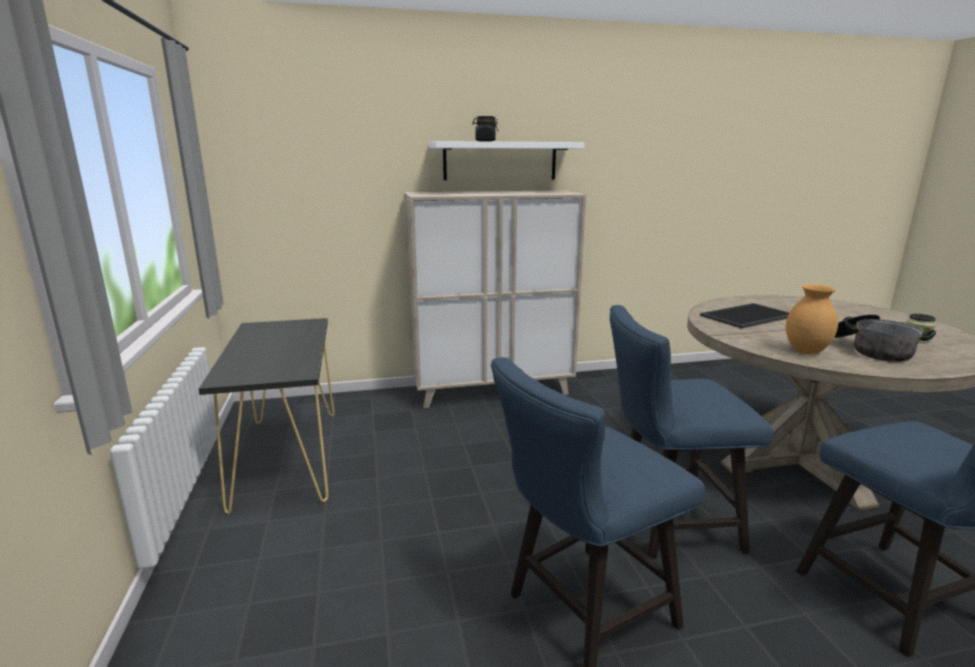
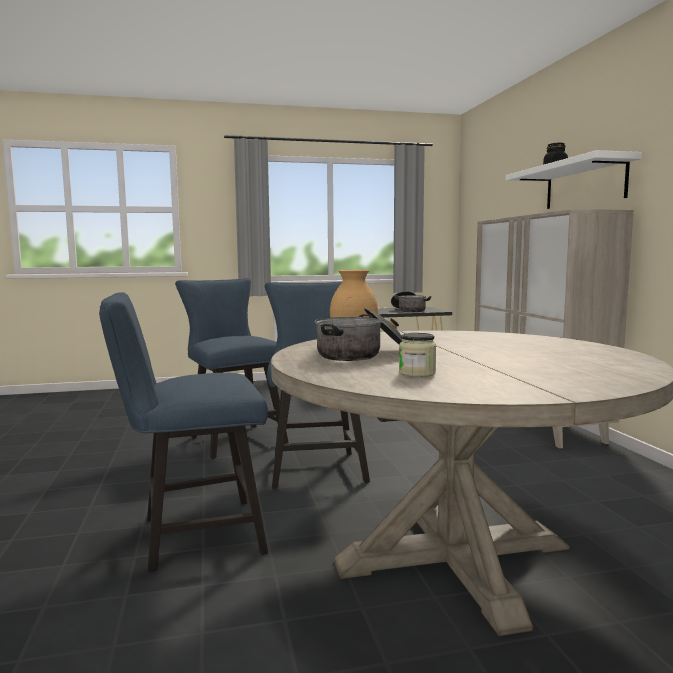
camera: 90 degrees right, 10 degrees down
tray [700,303,789,329] -> none
none -> cooking pot [391,291,431,312]

